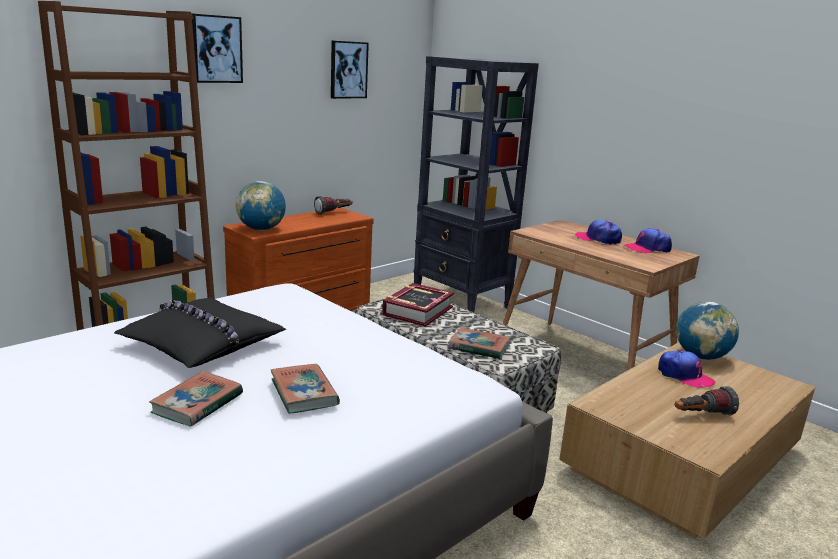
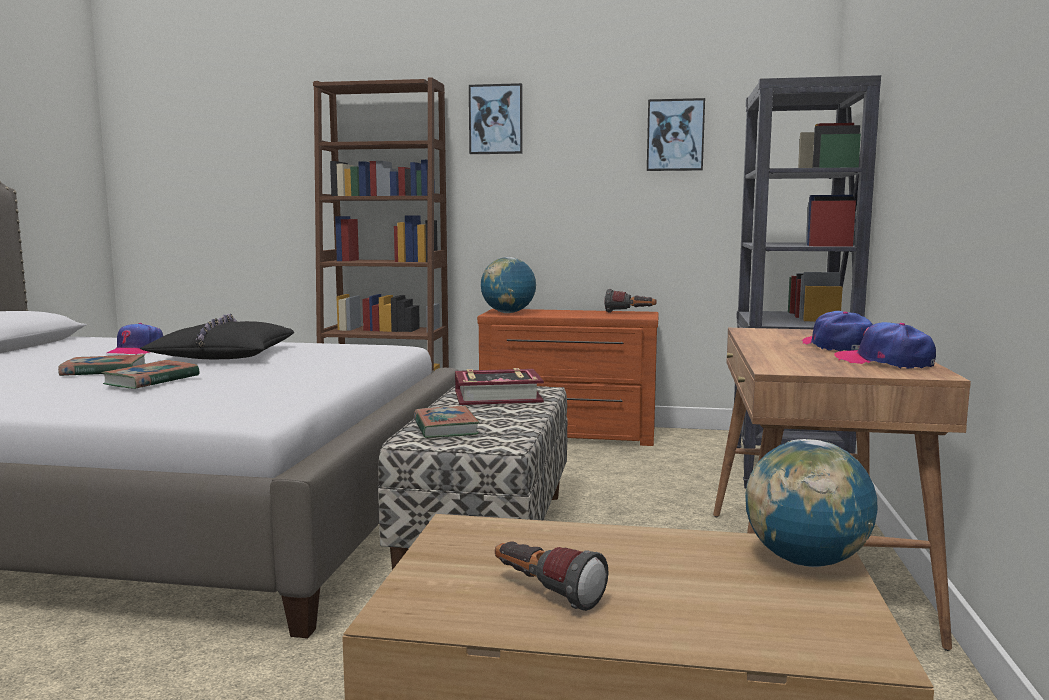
camera: 55 degrees right, 10 degrees down
cap [658,350,715,388] -> cap moved to [107,323,163,355]

